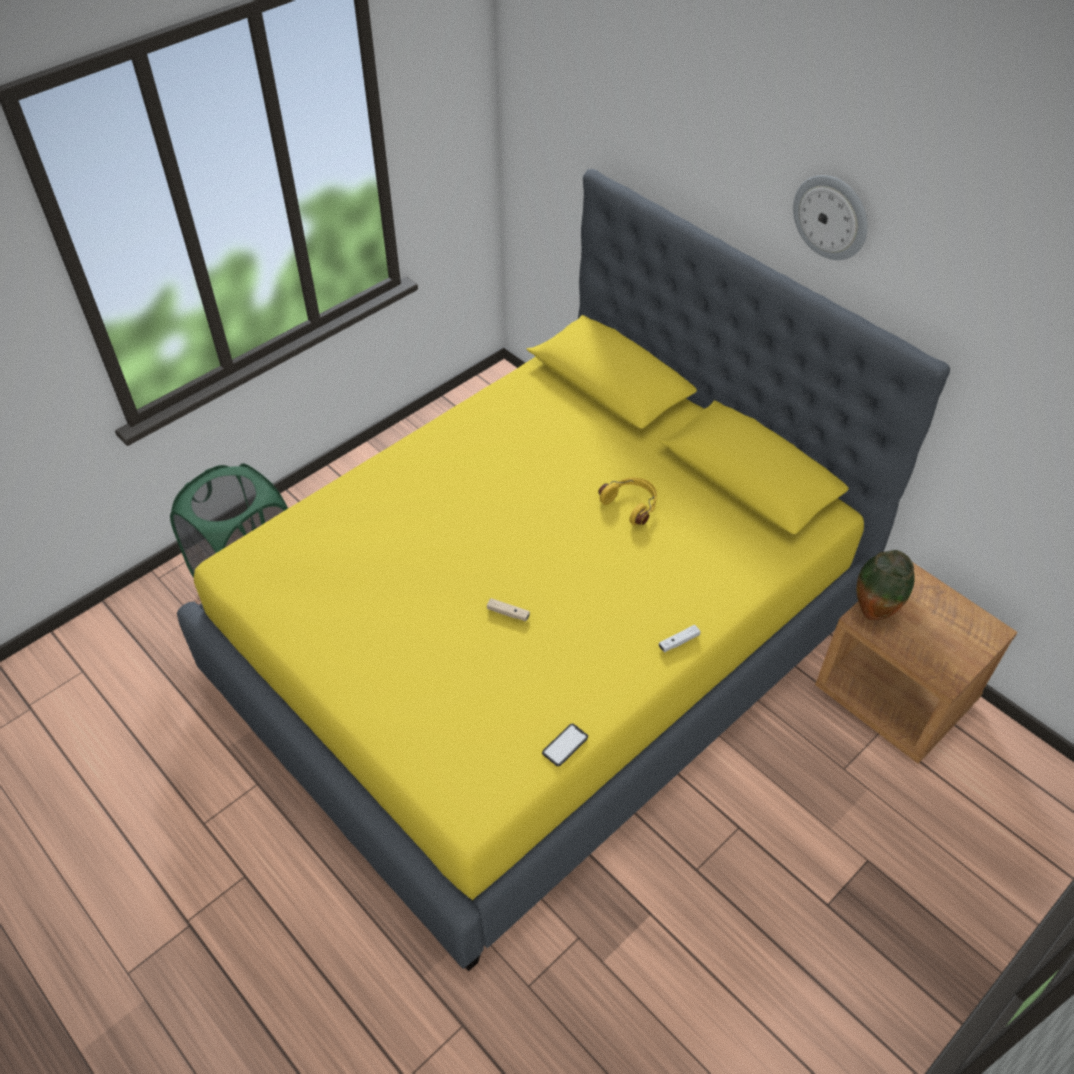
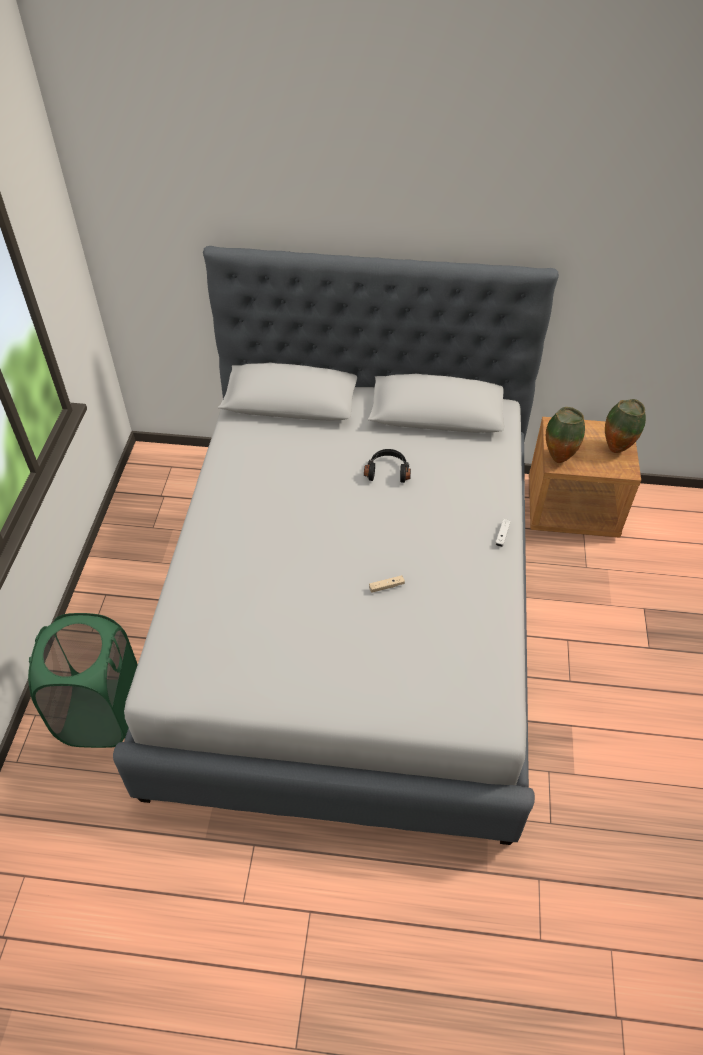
camera: 40 degrees left, 0 degrees up
yellow bed [177,169,950,971] -> grey bed [113,246,559,845]
phone [542,724,588,766] -> none
yellow headphones [598,478,657,526] -> black headphones [364,449,411,483]
wall clock [793,175,868,260] -> none
none -> vase [605,399,646,453]

